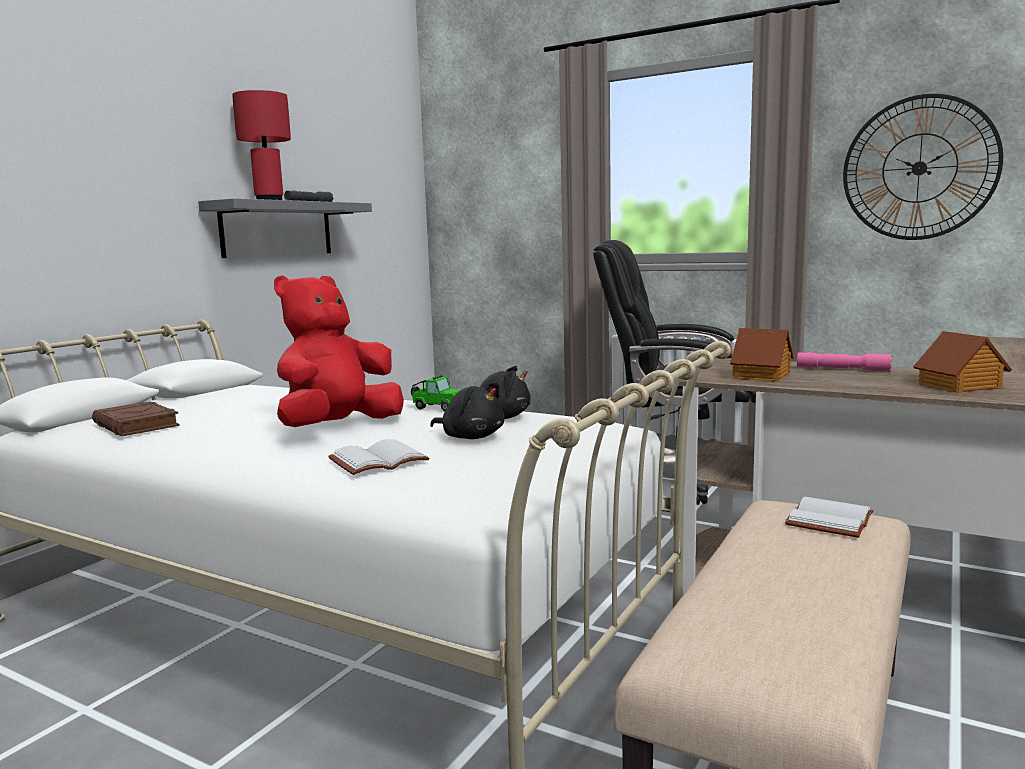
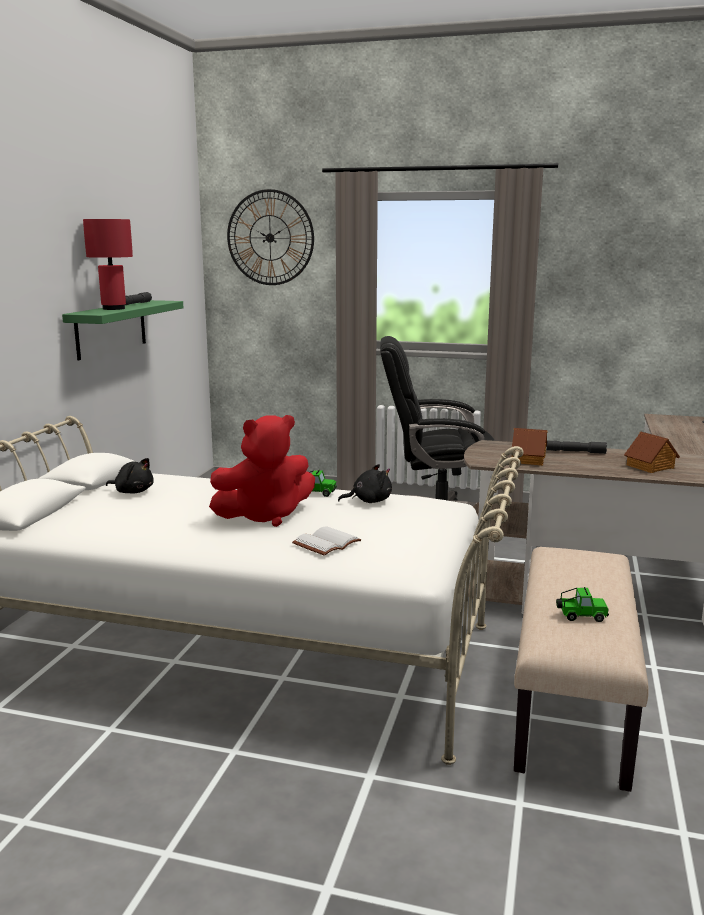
camera: 15 degrees left, 5 degrees up
brown book [92,401,180,436] -> none
grey shelf [198,198,372,258] -> green shelf [62,300,183,360]
red plush toy [274,275,404,427] -> red plush toy turned 135 degrees counterclockwise [209,415,315,527]
black plush toy [430,382,504,439] -> black plush toy moved to [106,458,154,494]
white book [785,497,874,538] -> none
pink flashlight [797,352,892,372] -> grey flashlight [546,440,607,454]
wall clock [843,94,1003,240] -> wall clock moved to [227,189,314,285]
none -> toy car [556,587,609,622]

